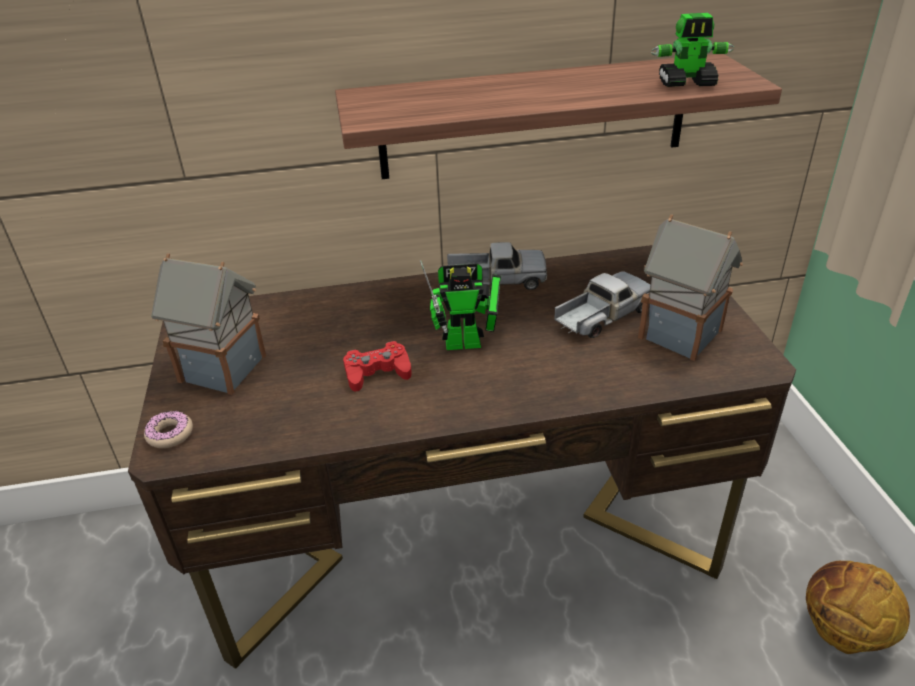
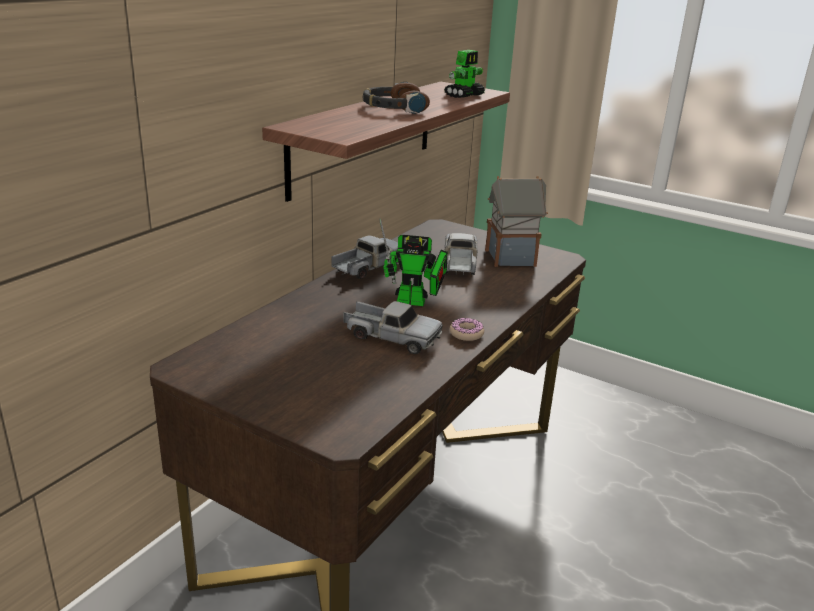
camera: 50 degrees left, 10 degrees down
donut [144,411,193,448] -> donut moved to [450,318,484,341]
toy house [151,253,266,395] -> none
red game controller [343,341,412,392] -> toy truck [344,301,443,354]
toy robot [420,260,501,350] -> toy robot turned 60 degrees clockwise [380,219,448,306]
basketball [806,561,910,654] -> none
none -> headphones [363,82,430,114]

